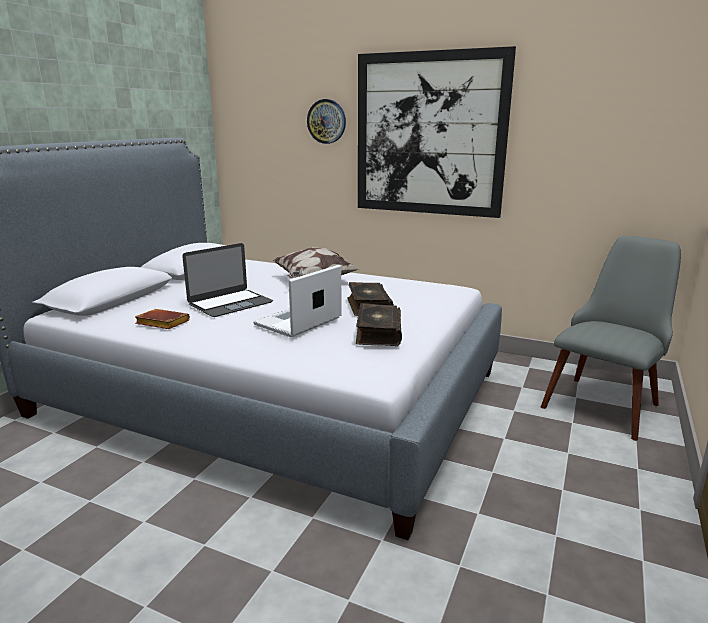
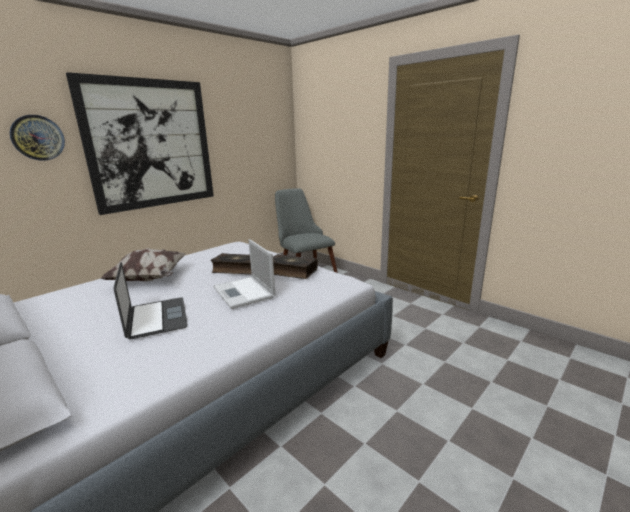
camera: 70 degrees left, 0 degrees up
brown book [135,309,190,329] -> none

